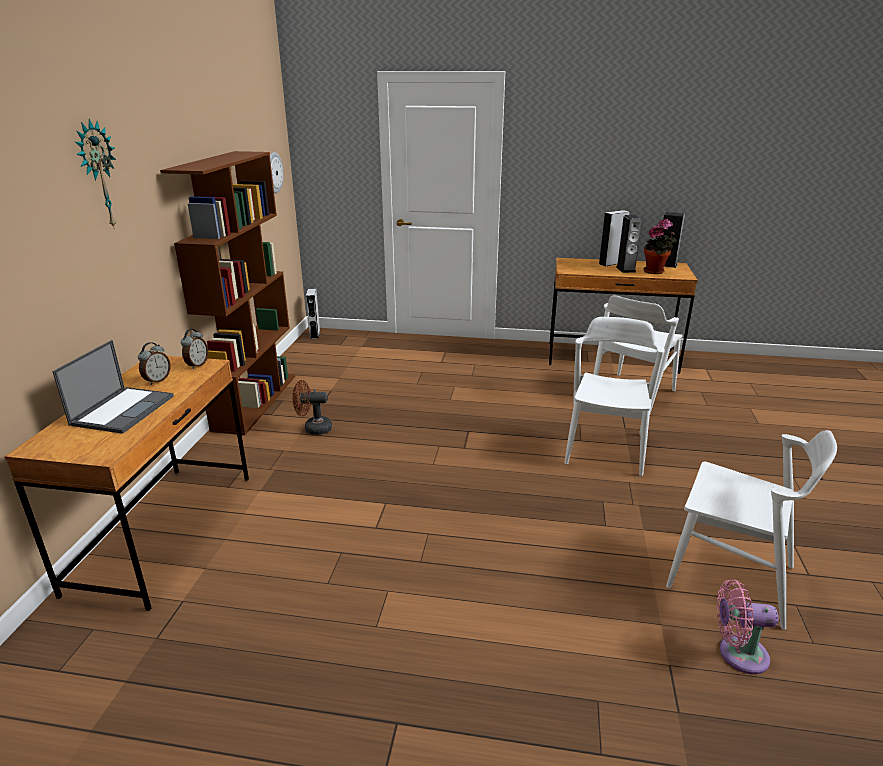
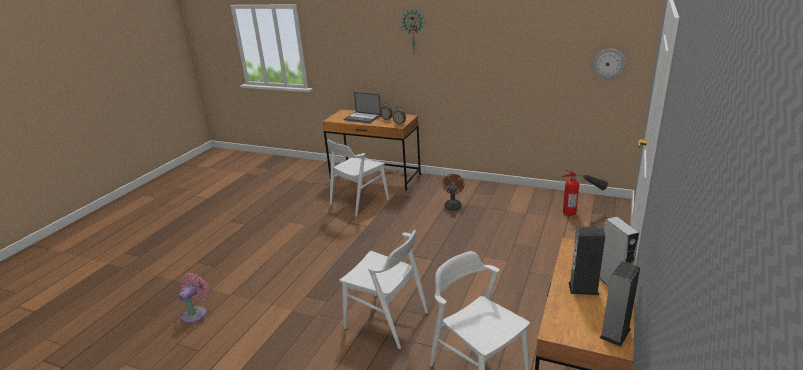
camera: 105 degrees right, 0 degrees up
brown bookcase [160,151,295,435] -> none
grey speaker [306,289,320,339] -> none
potted plant [643,219,677,274] -> none
white chair [666,430,837,630] -> white chair moved to [327,139,389,217]
none -> fire extinguisher [562,170,608,216]

